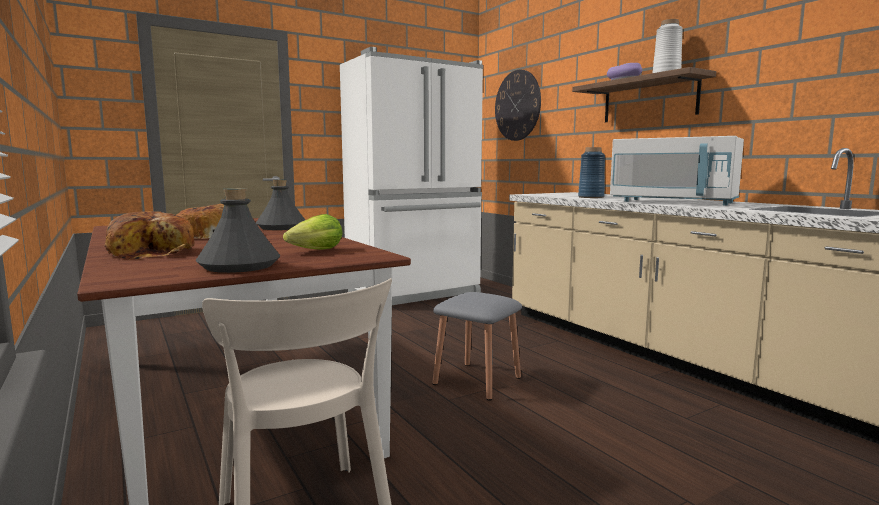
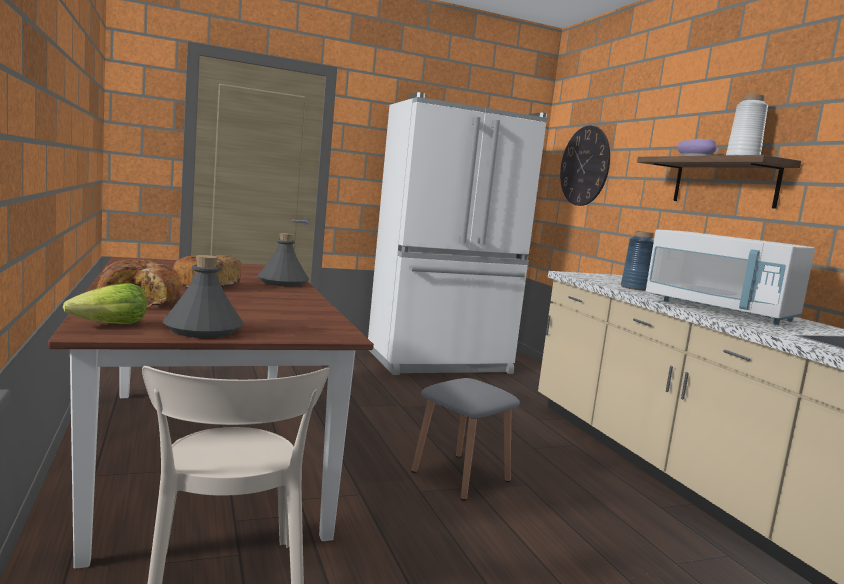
camera: 10 degrees right, 0 degrees up
lettuce [283,214,343,250] -> lettuce moved to [63,283,147,324]

